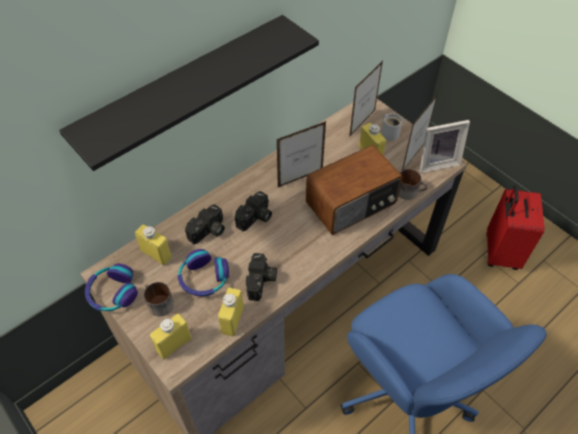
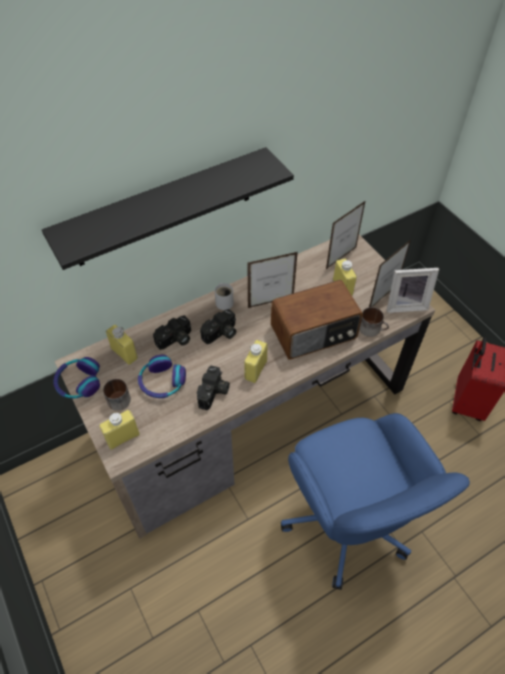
camera: 10 degrees right, 0 degrees up
yellow bottle [218,288,244,336] -> yellow bottle moved to [244,340,267,383]
white mug [382,114,402,141] -> white mug moved to [215,283,234,310]

